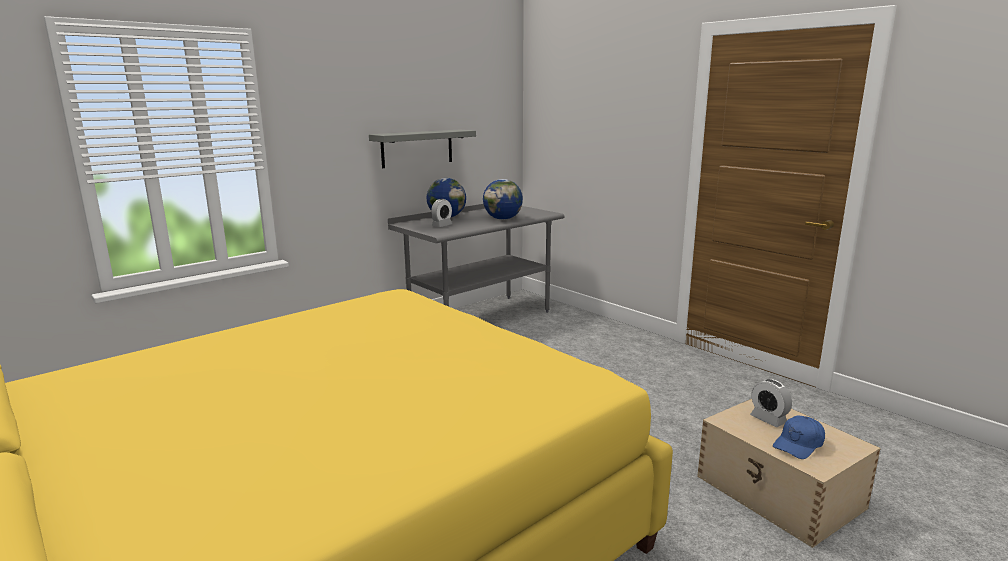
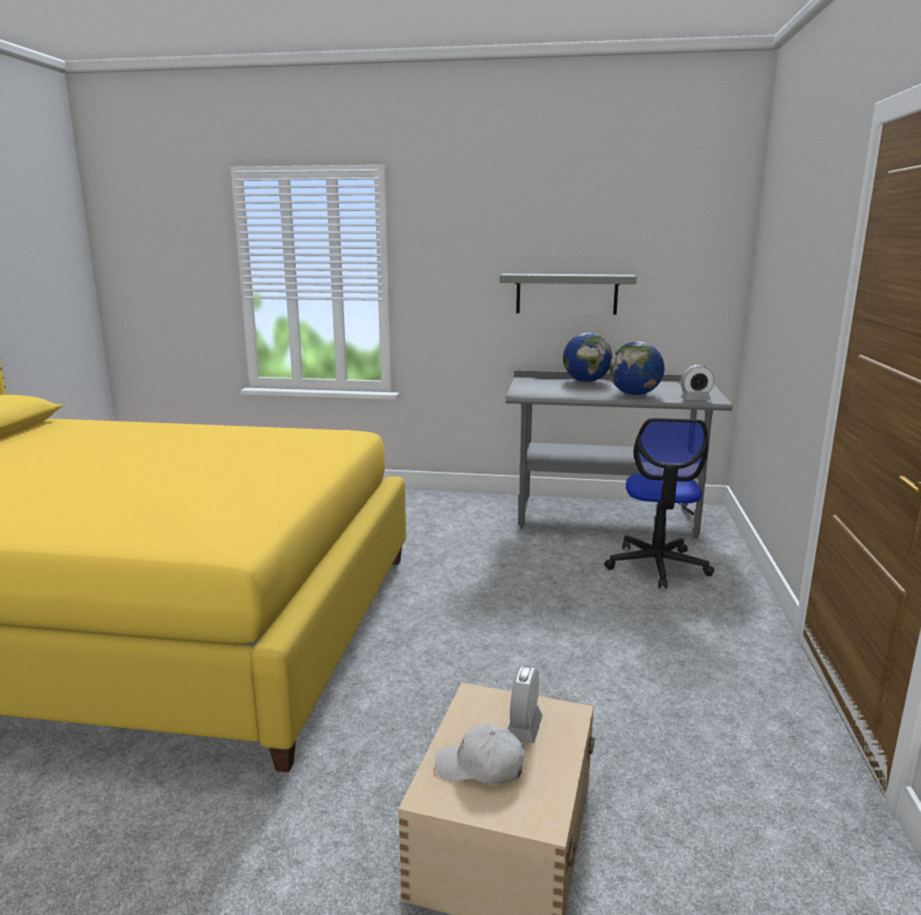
camera: 50 degrees right, 0 degrees up
alarm clock [431,199,452,227] -> alarm clock moved to [680,365,714,400]
blue cap [773,416,825,459] -> white cap [435,724,524,785]
none -> office chair [604,418,714,589]

